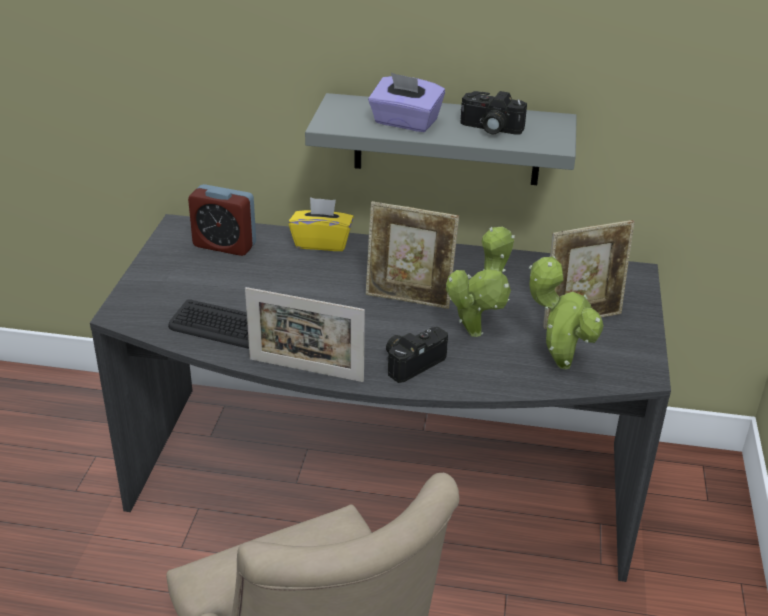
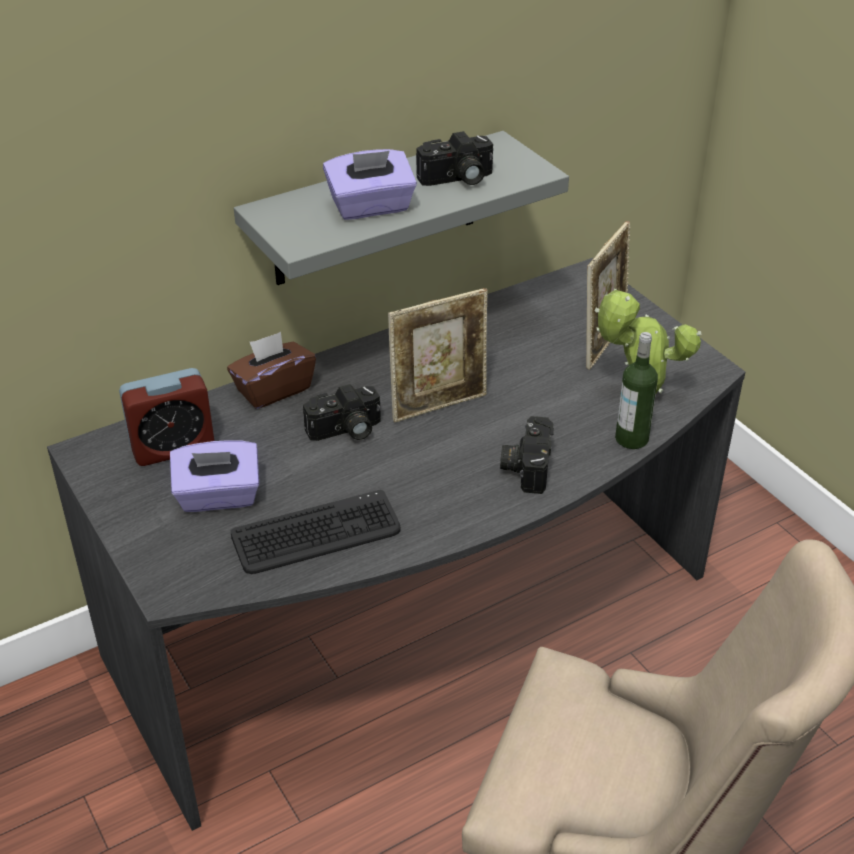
camera: 40 degrees left, 5 degrees up
picture frame [245,287,365,382] -> none
yellow tissue box [288,197,354,251] -> brown tissue box [227,332,316,409]
potted plant [446,227,515,337] -> none
none -> purple tissue box [170,440,259,512]
none -> camera [303,384,381,441]
none -> bottle [615,332,658,449]

